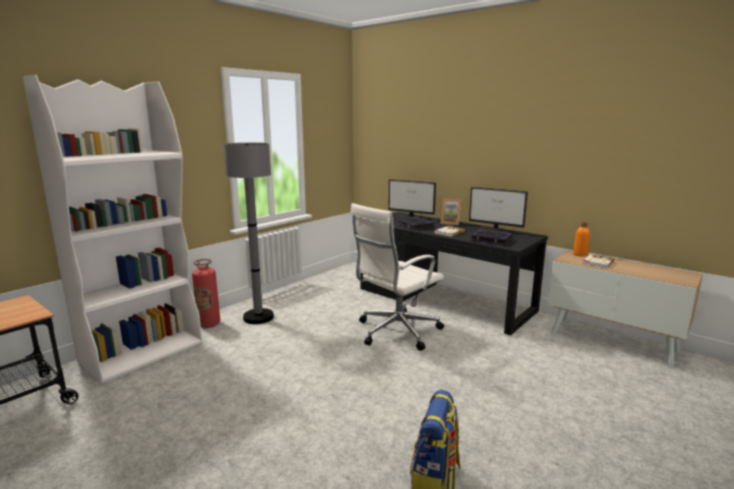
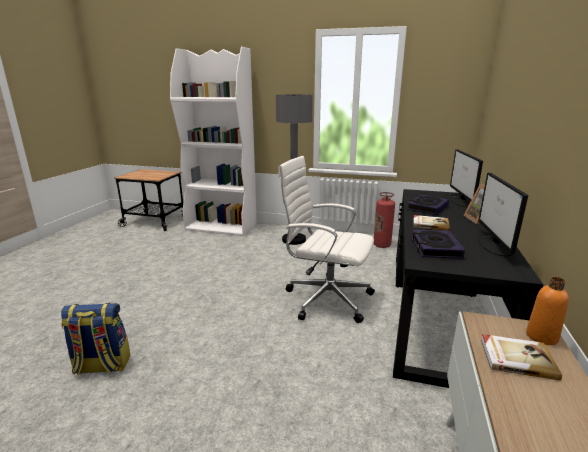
camera: 65 degrees right, 5 degrees up
fire extinguisher [192,259,220,328] -> fire extinguisher moved to [374,192,395,248]

